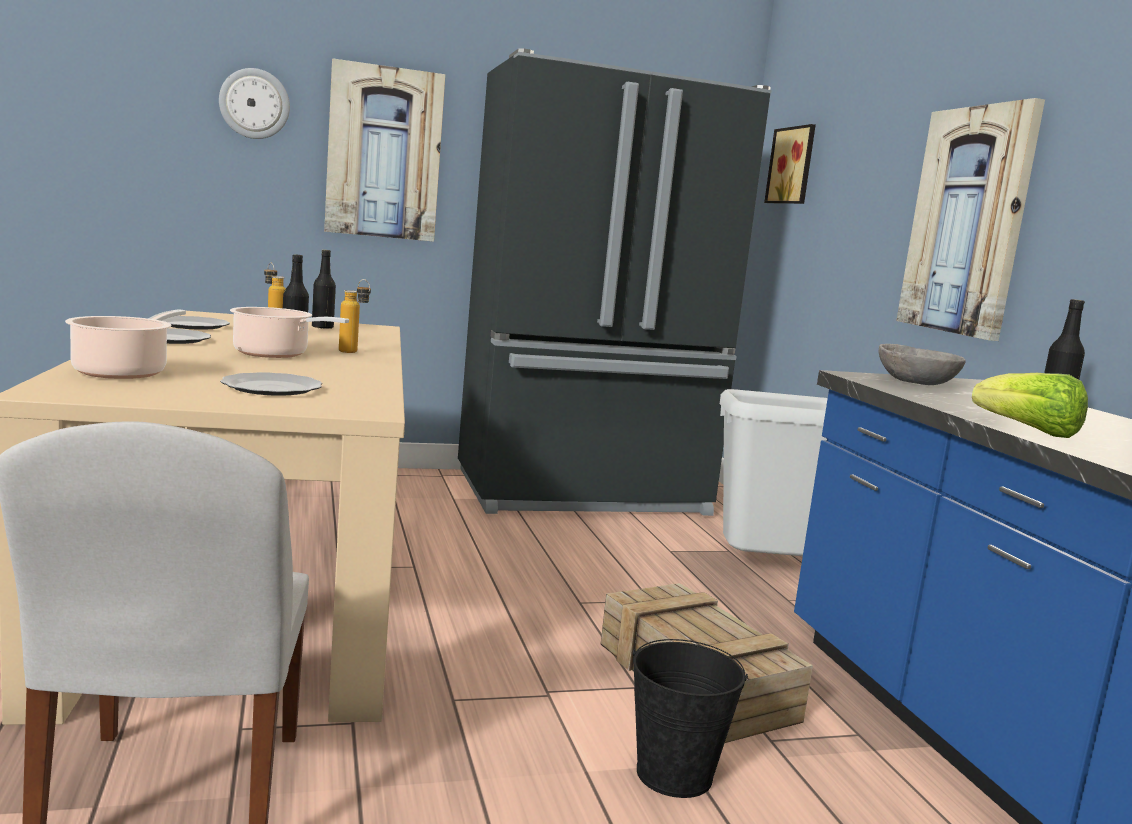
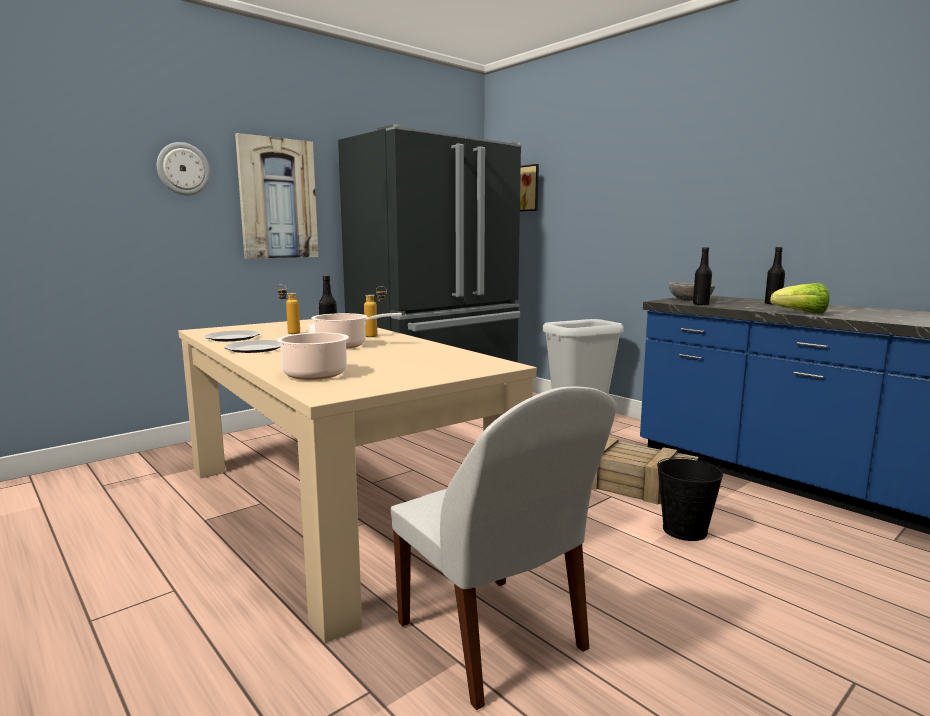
camera: 25 degrees left, 0 degrees up
plate [220,372,322,396] -> none
black bottle [312,250,336,329] -> black bottle moved to [693,247,712,305]
picture [896,98,1045,341] -> none

